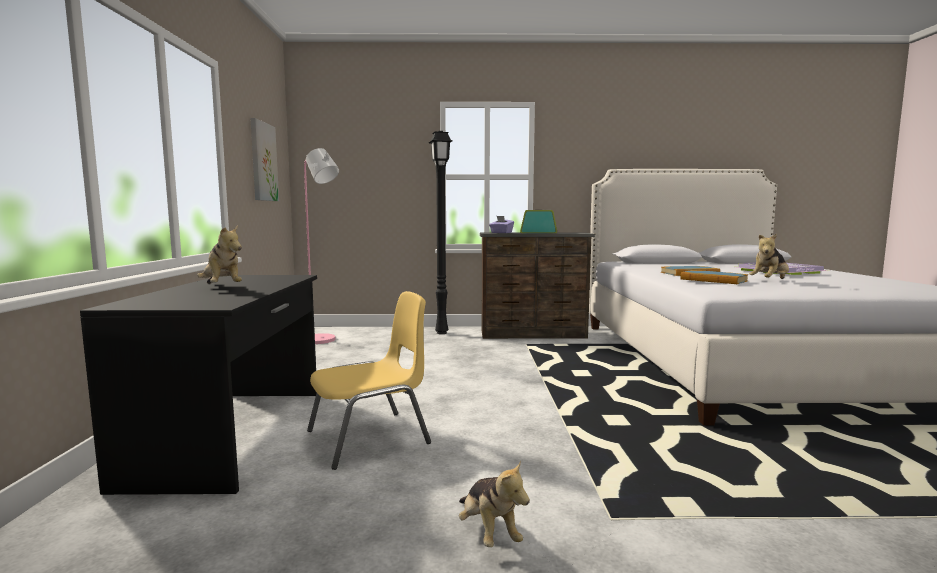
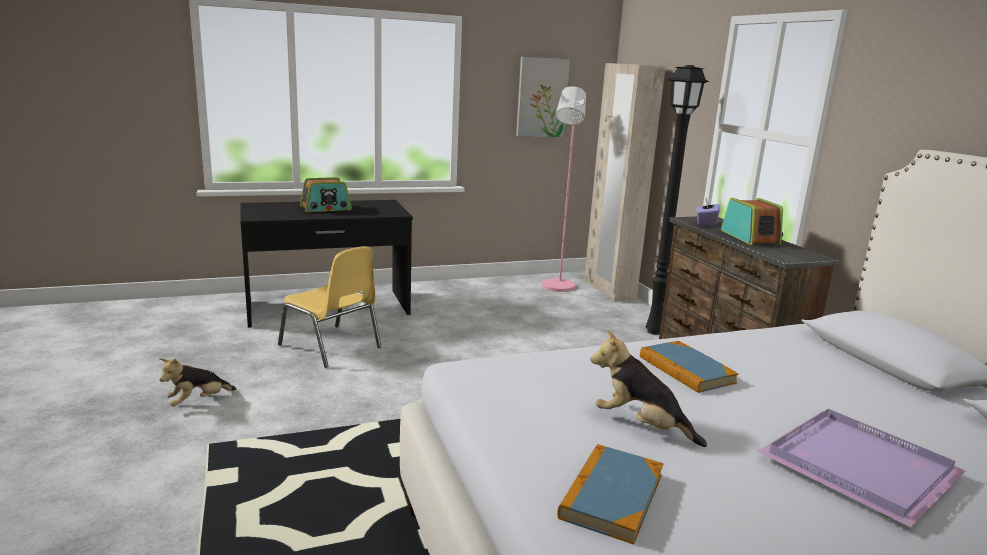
camera: 70 degrees right, 10 degrees up
plush toy [197,225,242,284] -> radio [300,177,352,212]
book [680,270,748,284] -> book moved to [557,444,664,545]
none -> beige wardrobe [585,63,666,302]

